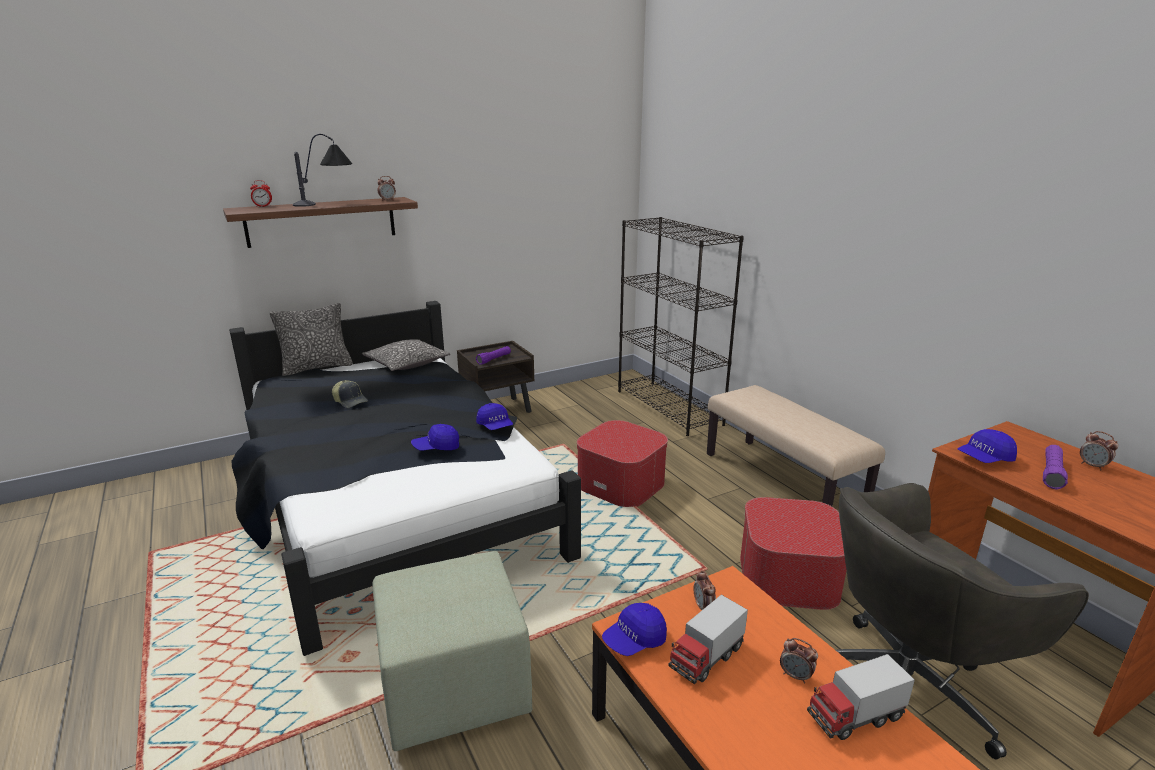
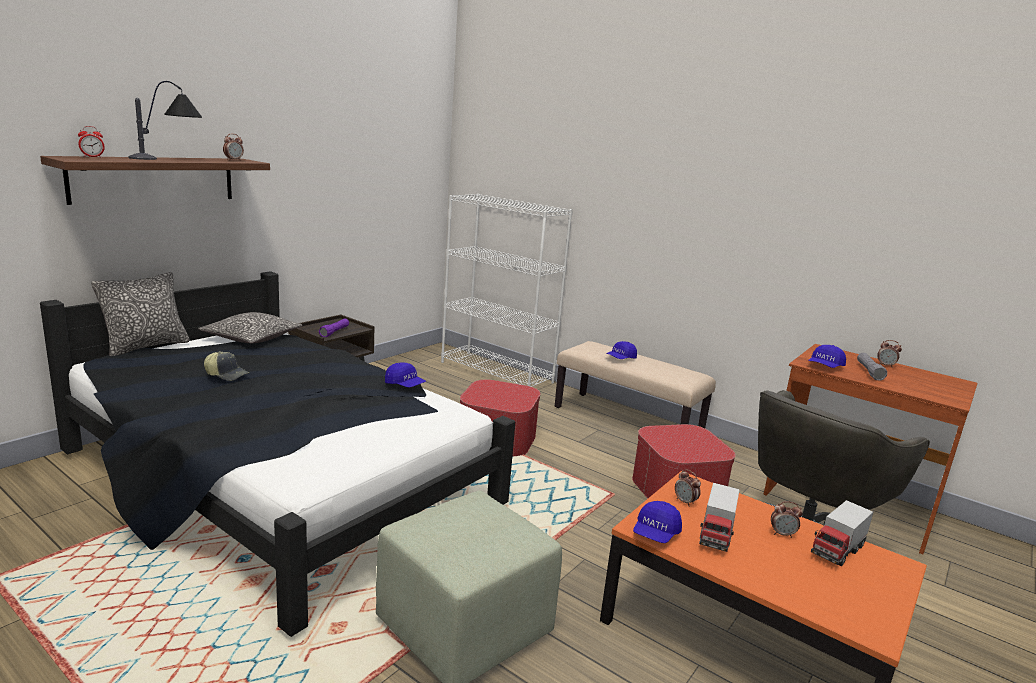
camera: 25 degrees left, 5 degrees down
blue cap [411,424,459,450] -> blue cap moved to [606,341,637,359]
black bookcase [618,217,744,436] -> white bookcase [441,194,573,387]
purple flashlight [1043,445,1068,489] -> grey flashlight [857,353,887,381]

